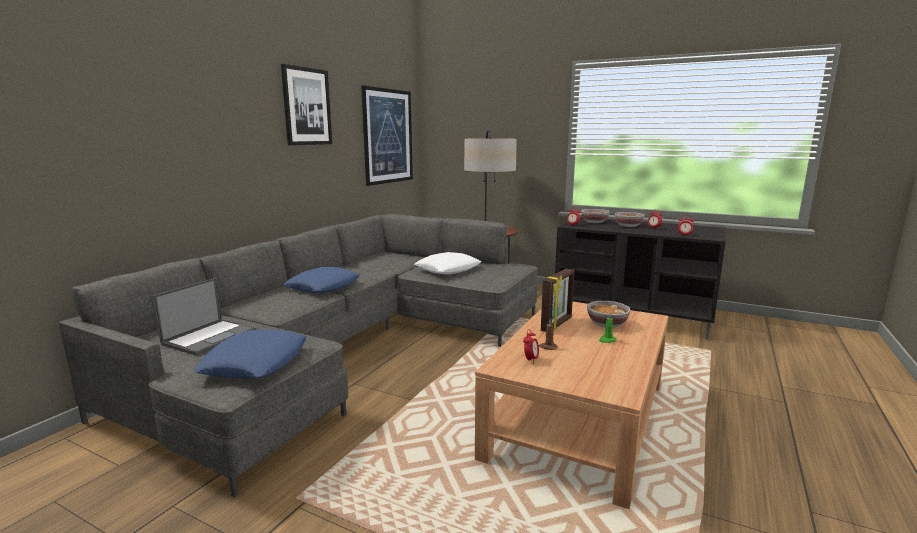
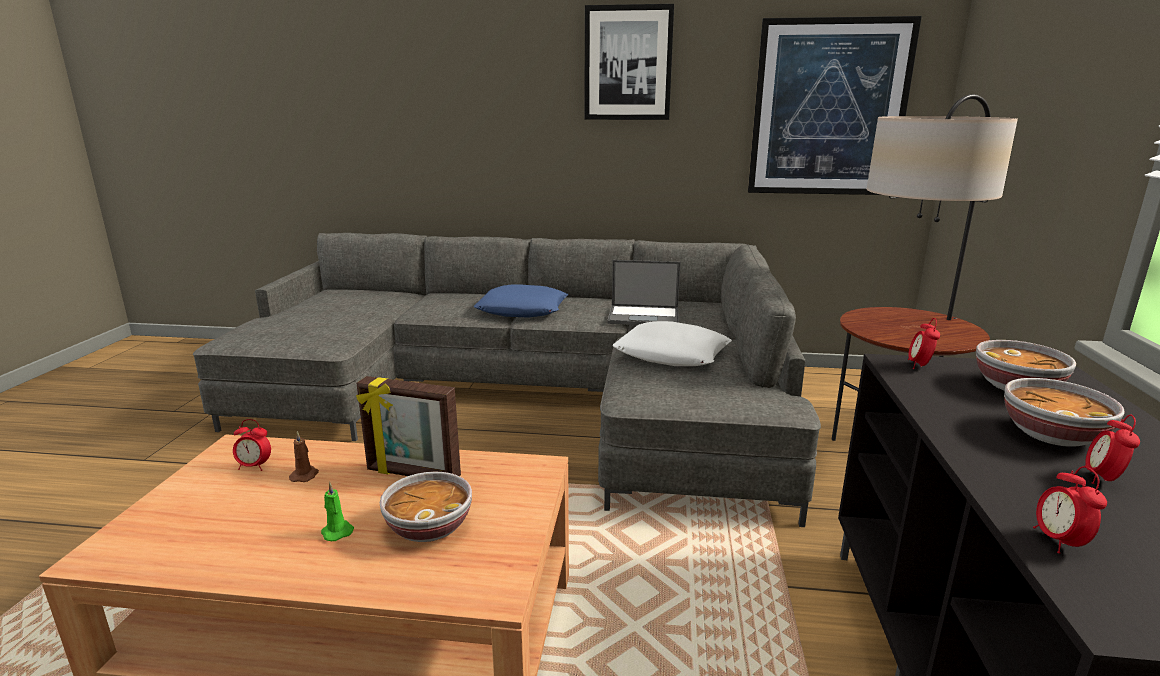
camera: 70 degrees right, 5 degrees up
laptop [153,278,256,356] -> laptop moved to [607,260,680,325]
blue pillow [193,329,307,379] -> none

